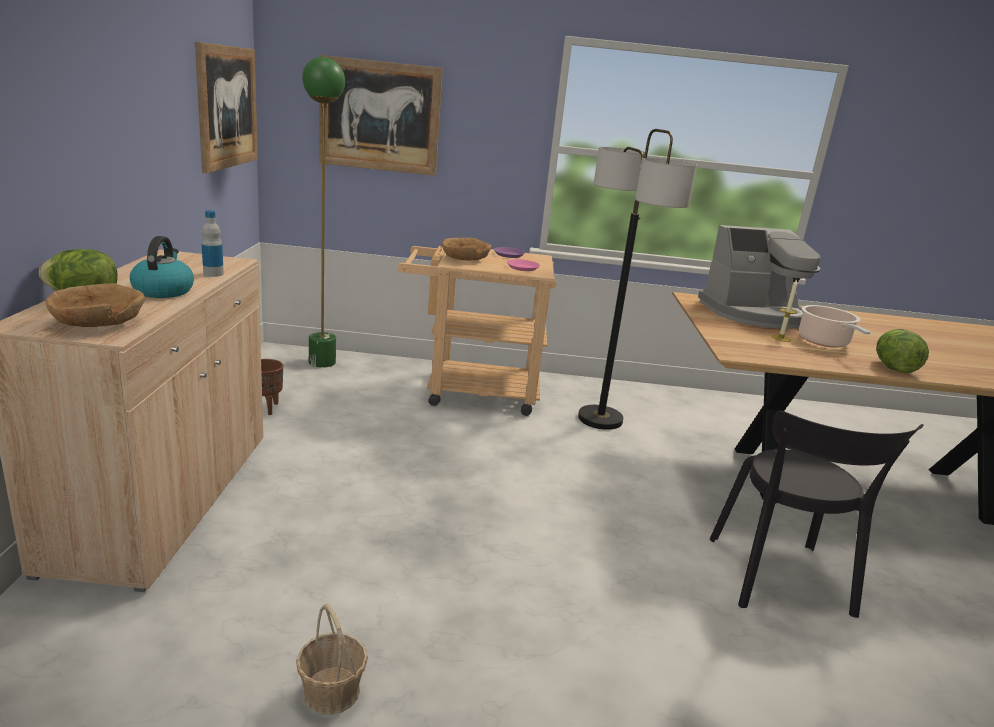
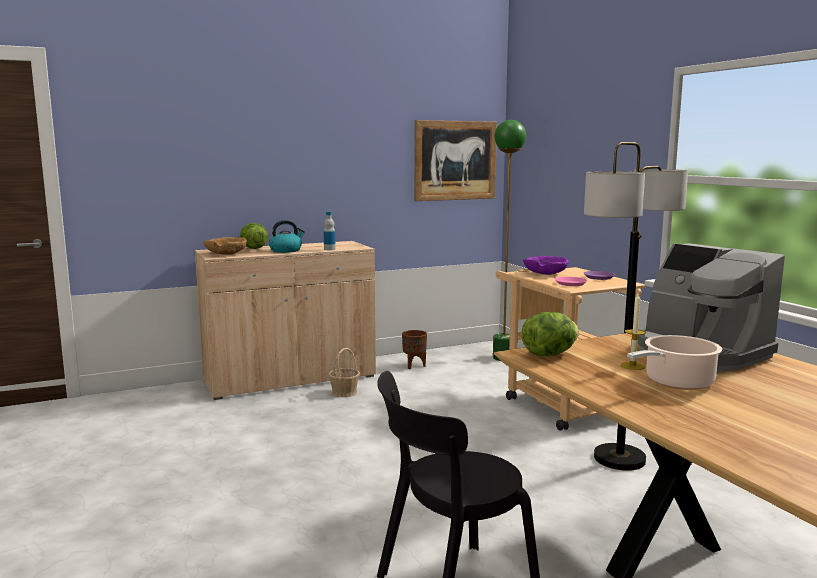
camera: 65 degrees right, 10 degrees down
basket [296,604,368,715] -> basket moved to [328,348,360,397]
picture [319,55,443,176] -> none
brown bowl [442,238,491,261] -> purple bowl [523,256,569,275]
lettuce [876,329,929,373] -> lettuce moved to [521,312,579,356]

